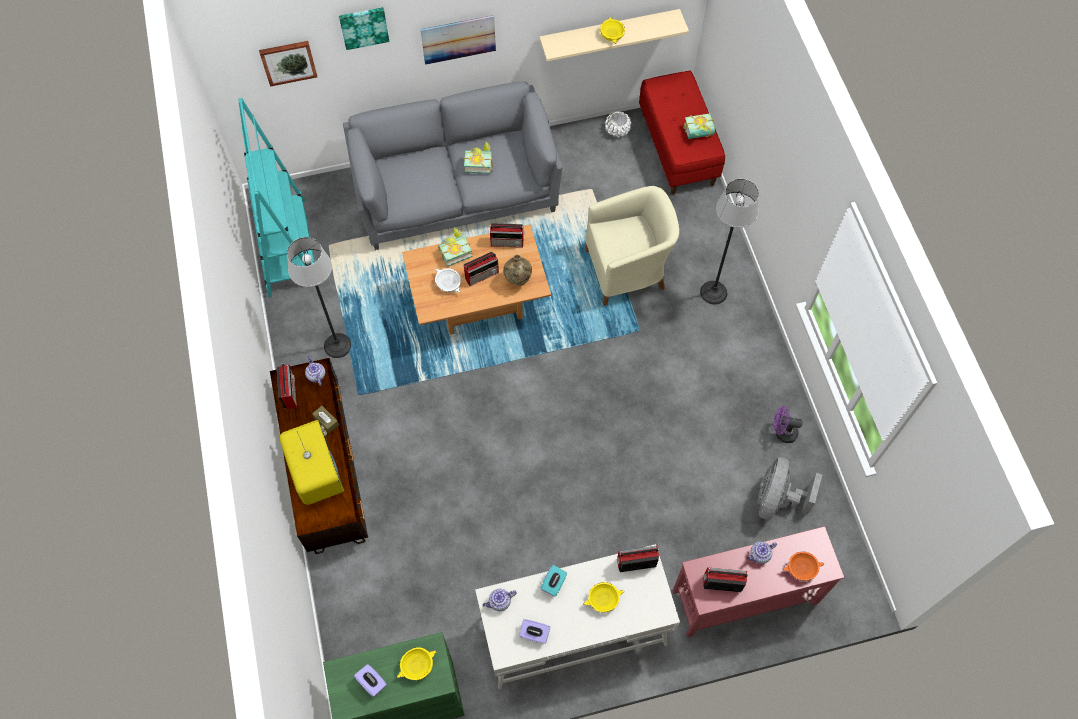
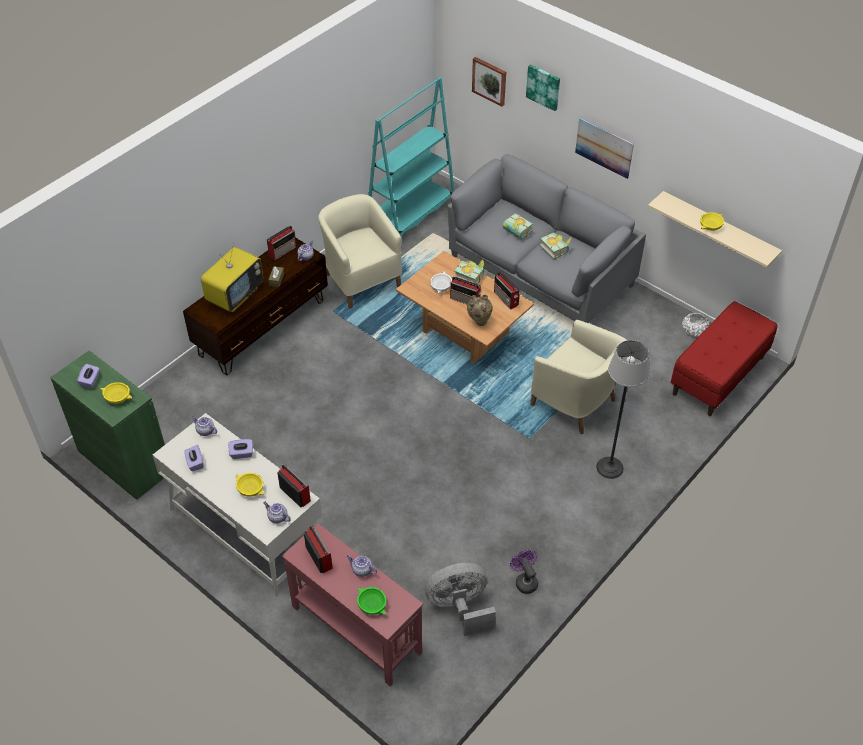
camera: 55 degrees right, 15 degrees down
floor lamp [287,237,351,358] -> beige armchair [318,194,402,309]
turquoise tissue box [540,565,567,596] -> purple tissue box [228,439,253,459]
book [683,113,715,139] -> book moved to [503,213,533,239]
orange bowl [783,552,824,581] -> green bowl [357,587,386,615]
none -> teapot [263,502,291,523]

